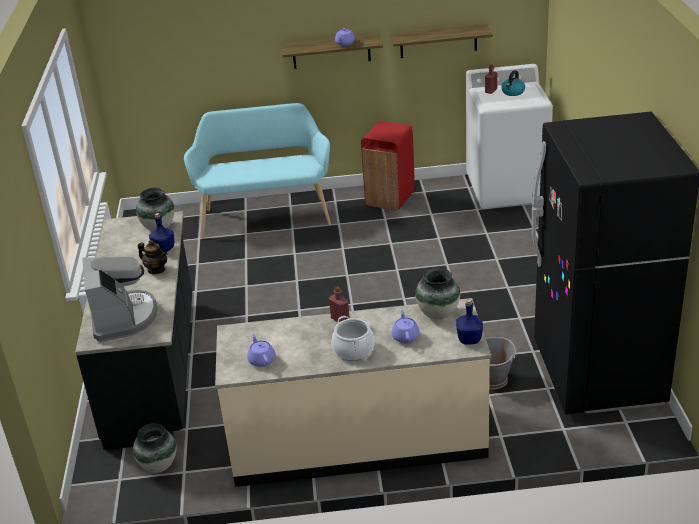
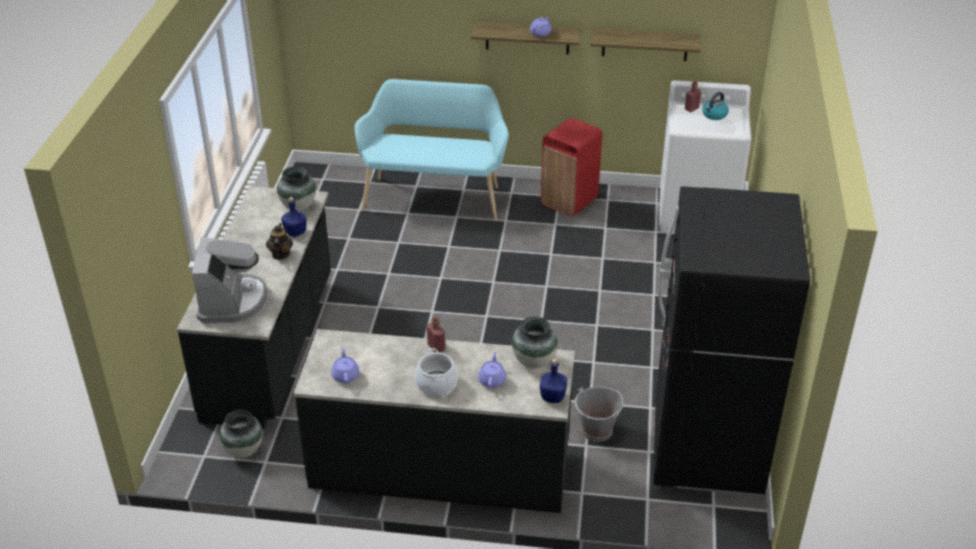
camera: 10 degrees right, 5 degrees up
teapot [138,240,168,274] -> teapot turned 135 degrees counterclockwise [266,223,293,260]
beige counter [215,298,491,487] -> black counter [293,329,575,513]

